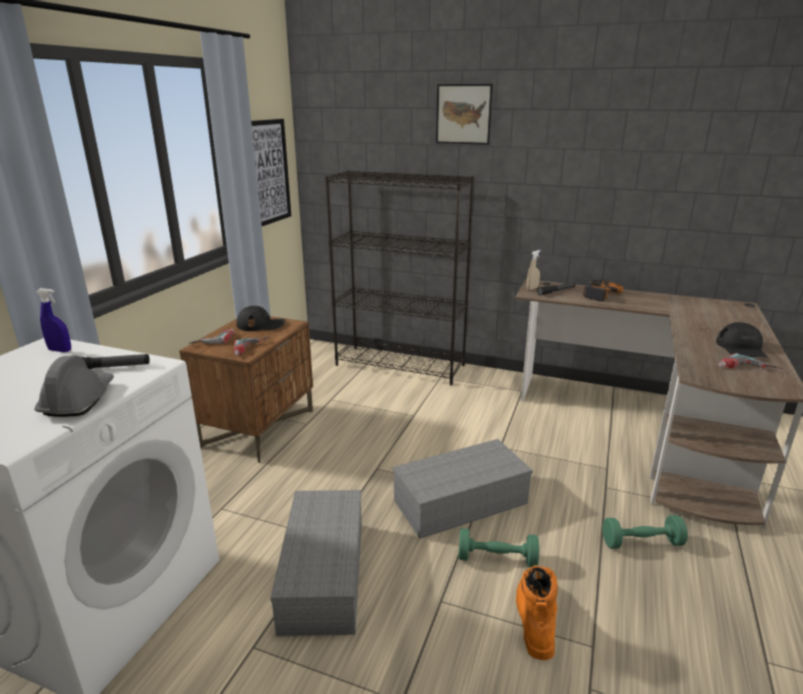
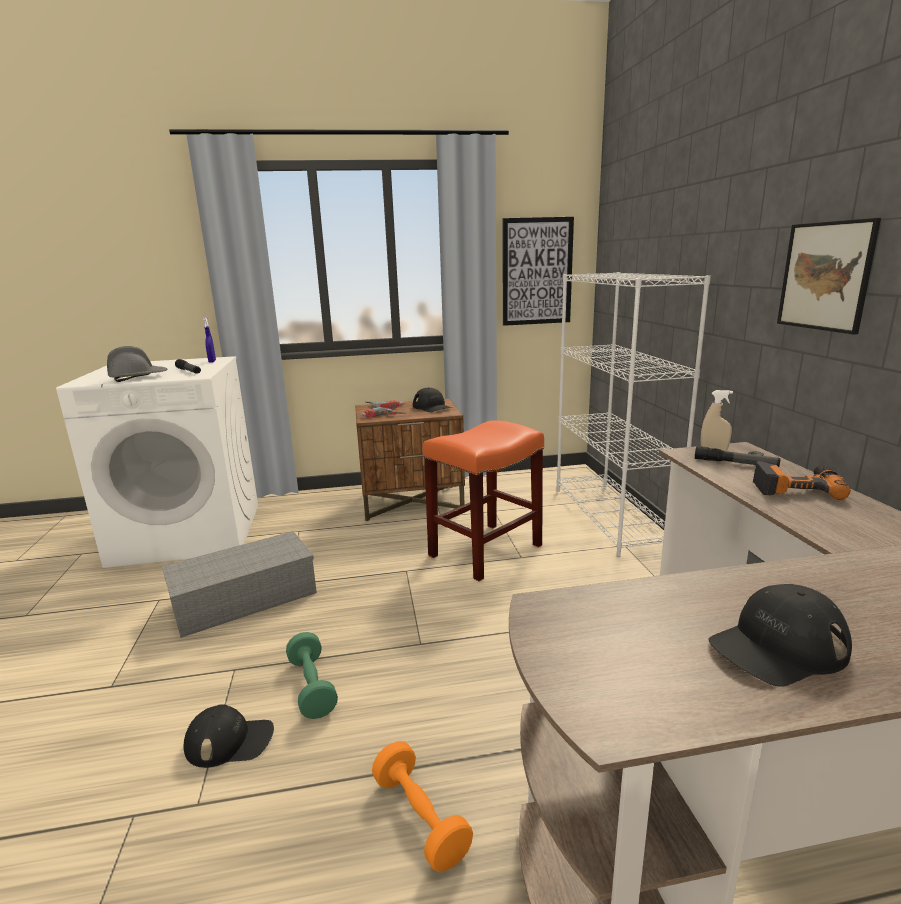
camera: 60 degrees right, 5 degrees down
black bookcase [325,170,475,385] -> white bookcase [557,272,711,557]
grey storage box [393,439,533,539] -> none
picture [436,84,493,145] -> picture moved to [777,218,881,334]
orange boot [516,565,558,660] -> black cap [183,705,274,768]
green dumbbell [602,515,688,549] -> orange dumbbell [372,741,473,872]
power drill [719,353,782,369] -> none
none -> orange stool [423,420,544,582]

